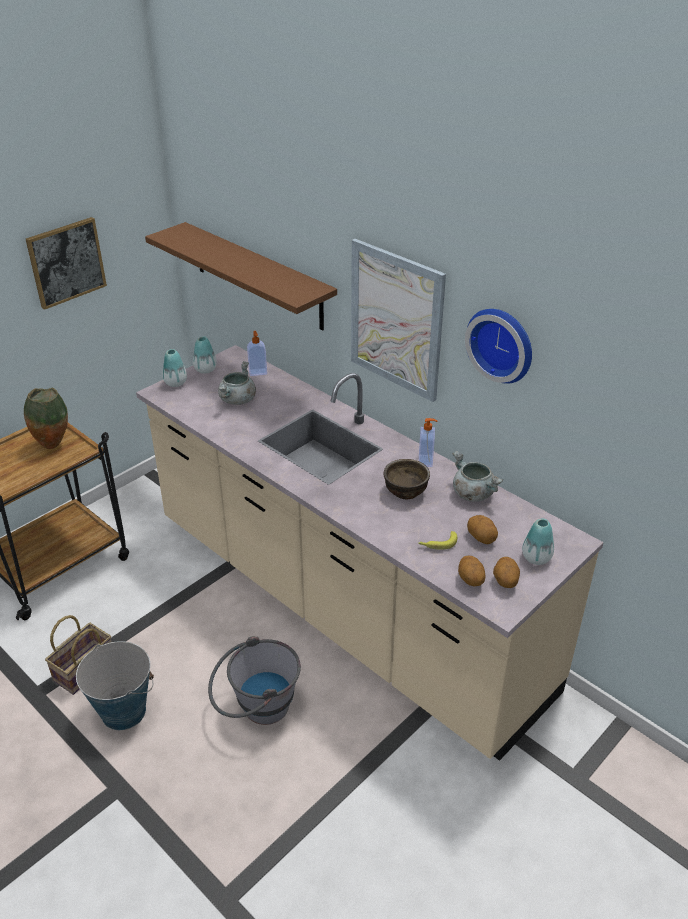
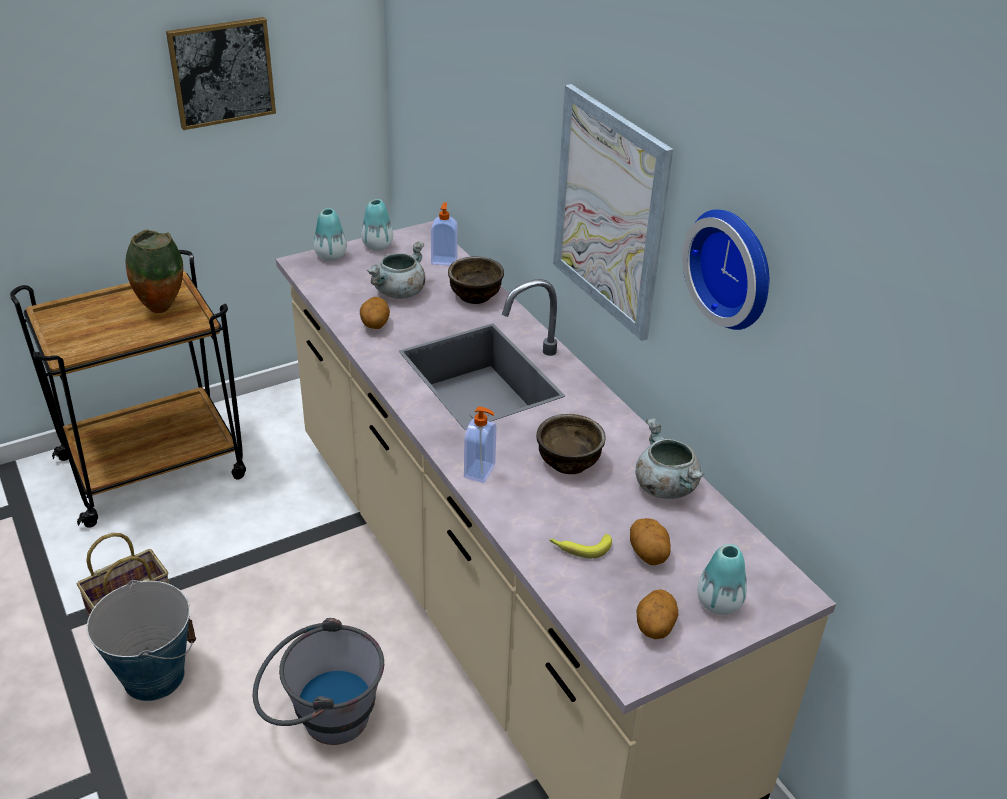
camera: 15 degrees right, 0 degrees up
brown shelf [145,222,337,330] -> none
soap dispenser [419,418,437,467] -> soap dispenser moved to [464,407,497,483]
potato [458,556,486,586] -> potato moved to [360,297,390,329]
none -> brown bowl [448,257,504,304]

